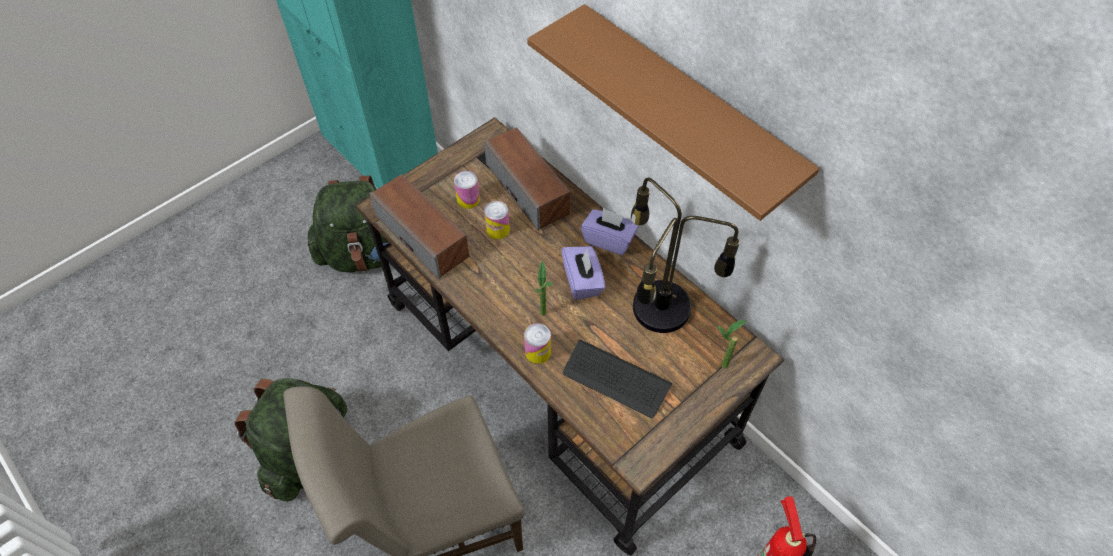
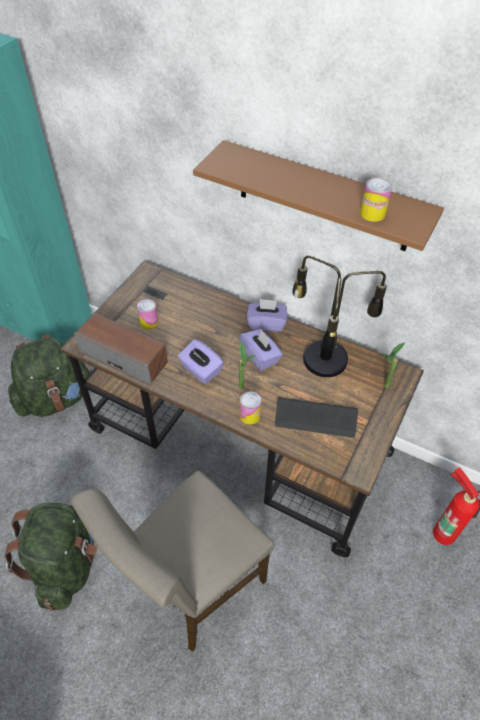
camera: 20 degrees left, 5 degrees down
speaker [484,127,570,231] -> none
can [484,201,510,239] -> can moved to [360,177,392,222]
none -> purple tissue box [178,339,224,384]

